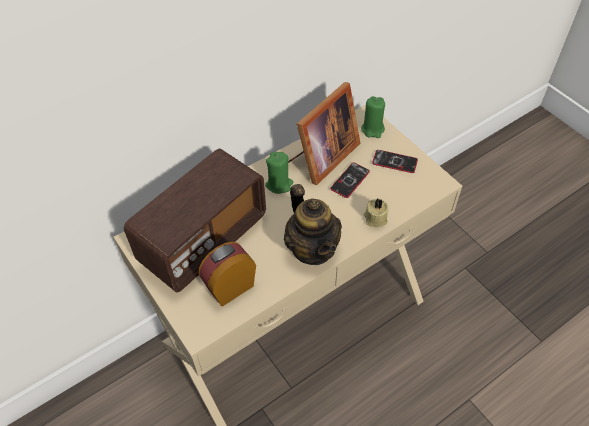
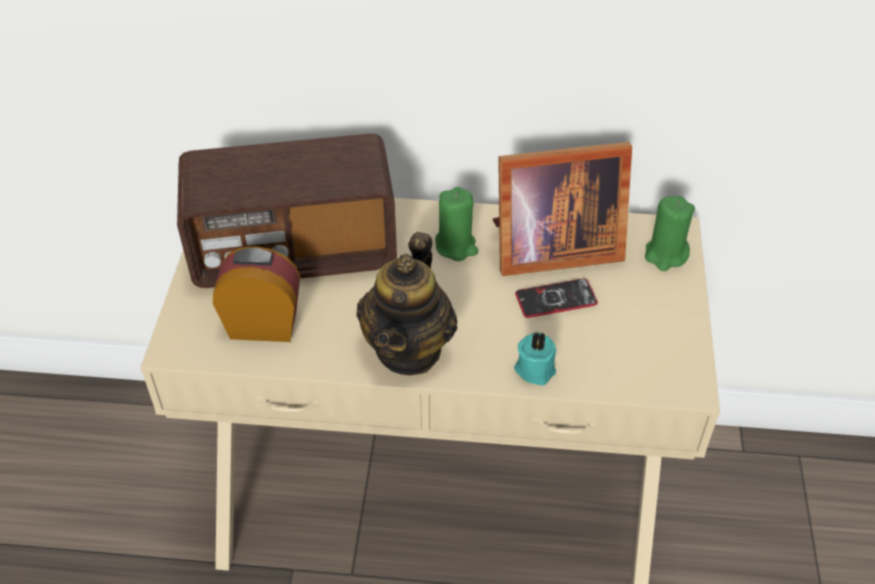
camera: 40 degrees right, 5 degrees down
beige candle [364,198,389,227] -> turquoise candle [514,332,556,386]
phone [372,150,418,173] -> none

